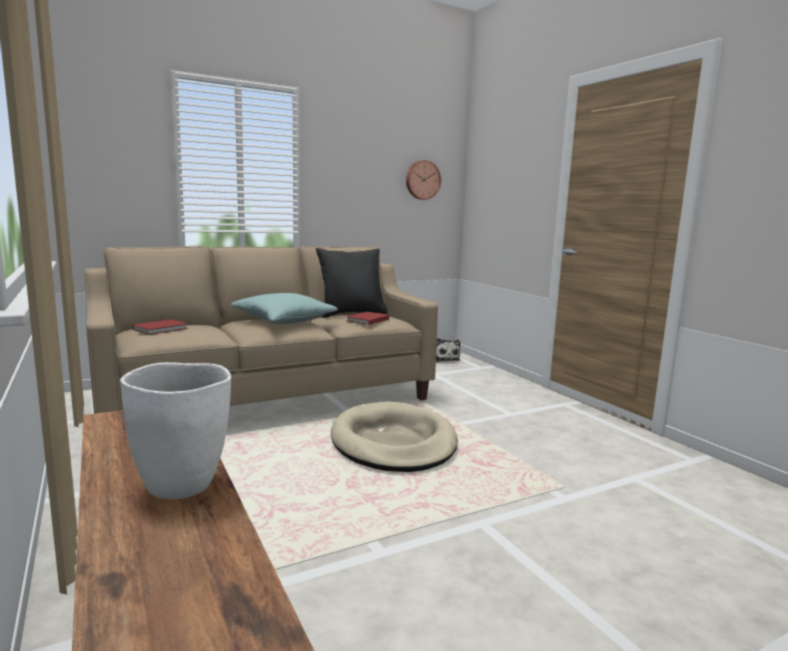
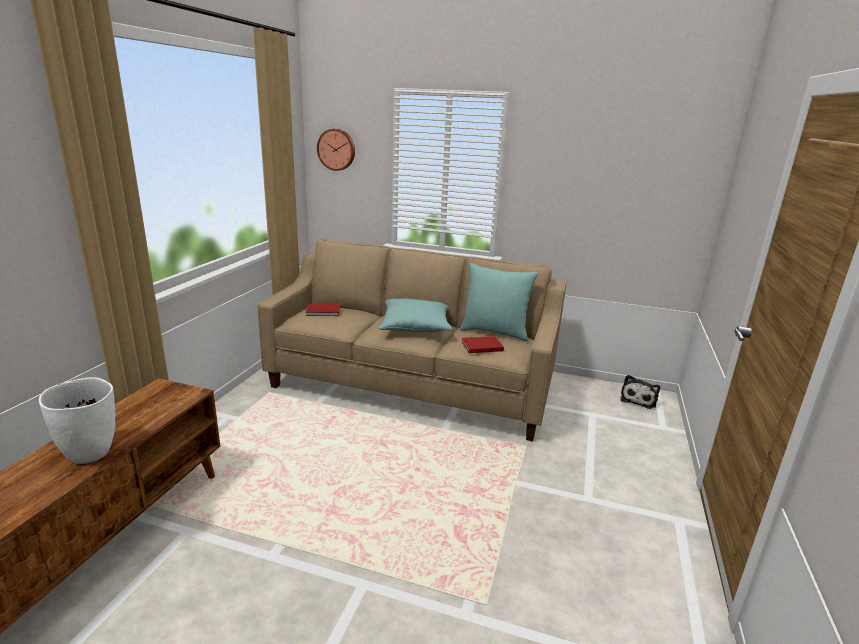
camera: 45 degrees right, 10 degrees up
black pillow [316,248,388,318] -> turquoise pillow [460,263,538,341]
beige dog bed [331,401,458,472] -> none
wall clock [406,160,441,200] -> wall clock moved to [317,129,355,171]

